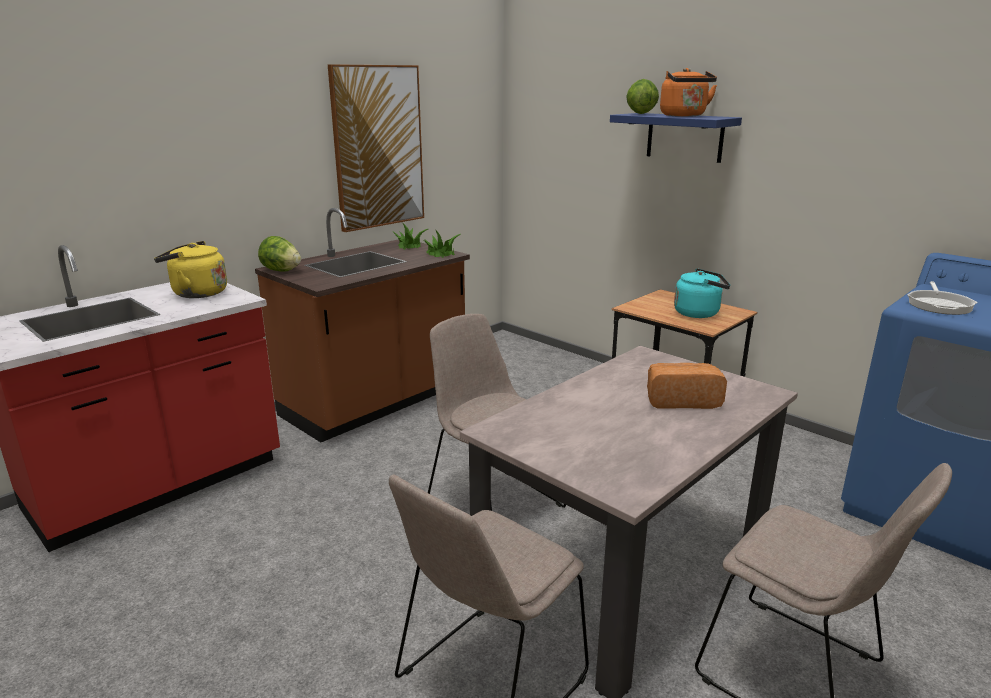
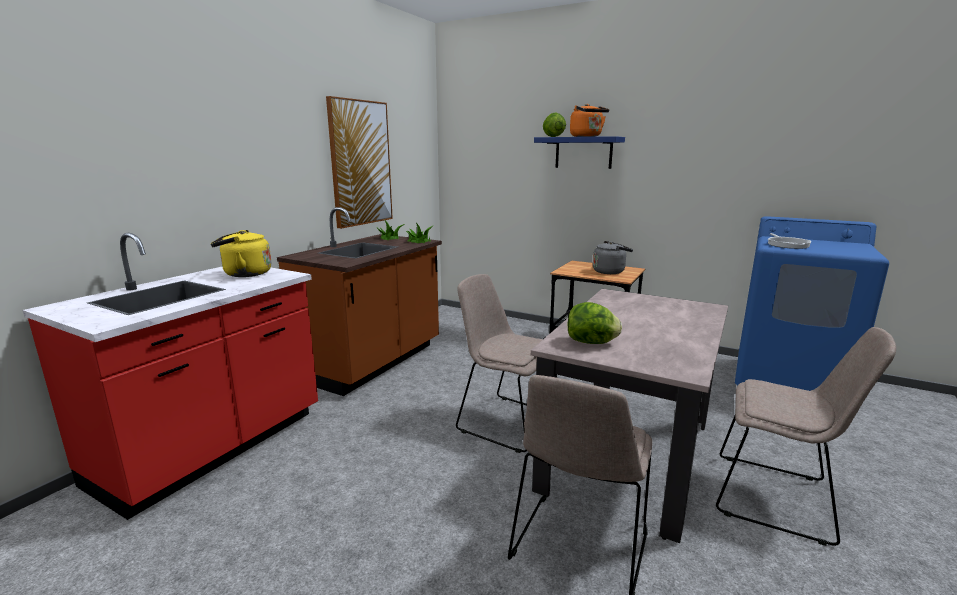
camera: 15 degrees left, 5 degrees down
lettuce [258,236,301,271] -> lettuce moved to [567,302,622,344]
bread [647,363,727,409] -> none
turquoise kettle [674,268,730,318] -> grey kettle [593,241,633,274]

